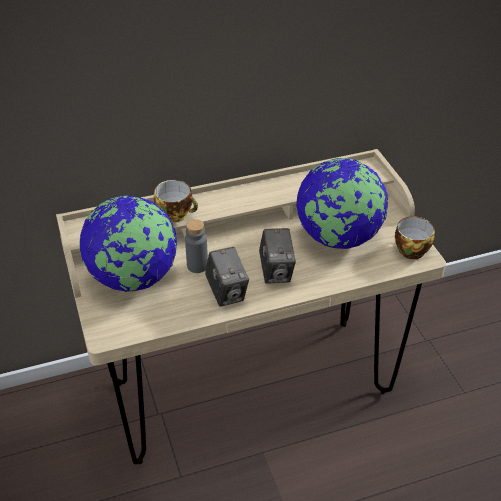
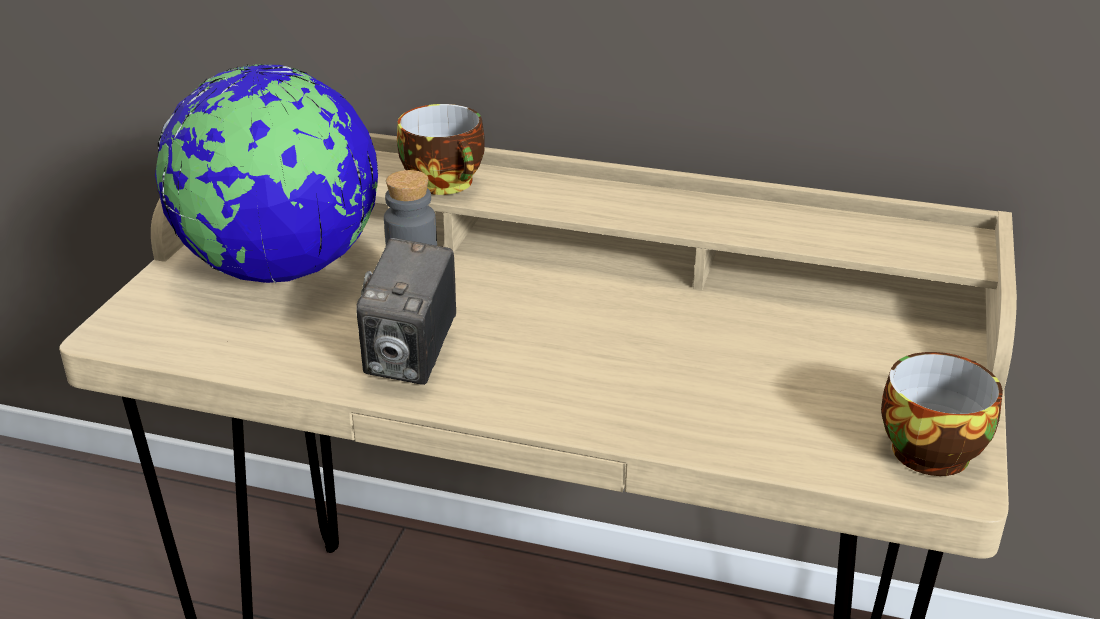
camera: 35 degrees right, 10 degrees down
camera [259,228,296,284] -> none
globe [296,158,388,249] -> none

